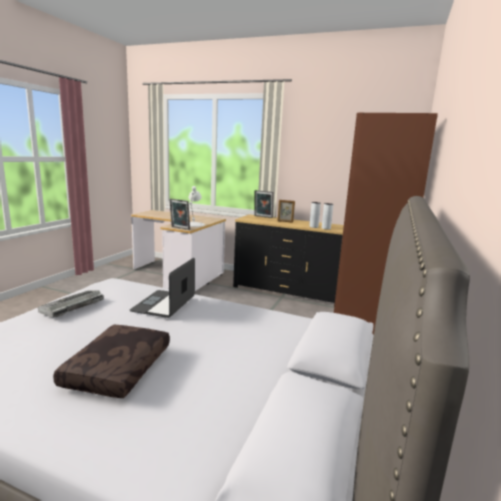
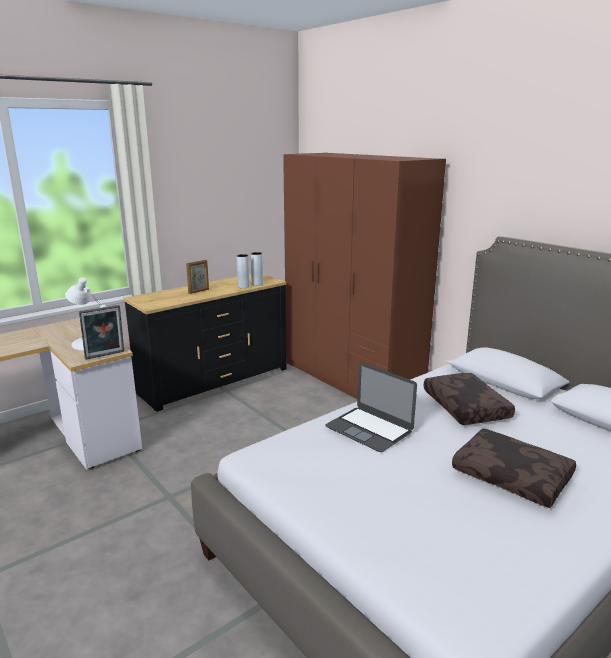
camera: 60 degrees left, 5 degrees up
keyboard [38,290,104,317] -> none
picture frame [254,190,274,218] -> none
none -> brown pillow [423,373,515,425]

